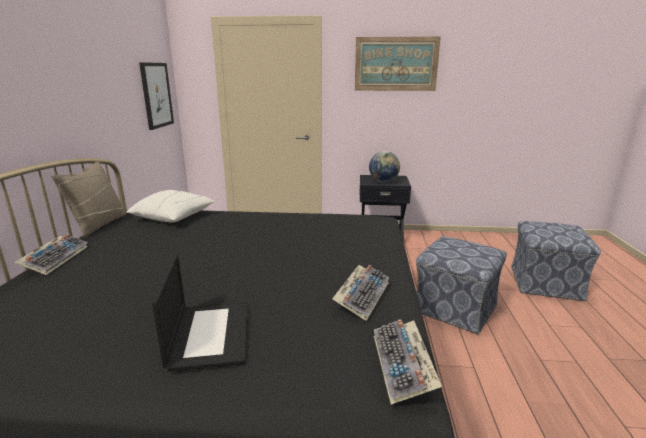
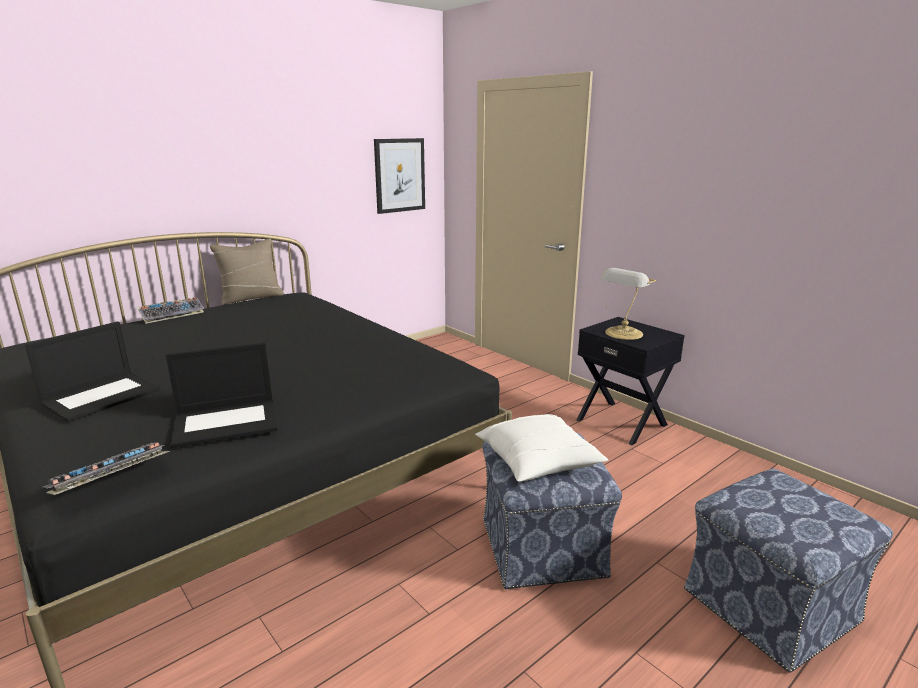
camera: 45 degrees right, 0 degrees up
white pillow [126,190,215,223] -> white pillow moved to [475,414,608,482]
keyboard [332,265,389,321] -> laptop [166,342,278,448]
picture [355,36,441,91] -> none
globe [369,151,400,183] -> table lamp [600,268,656,340]

